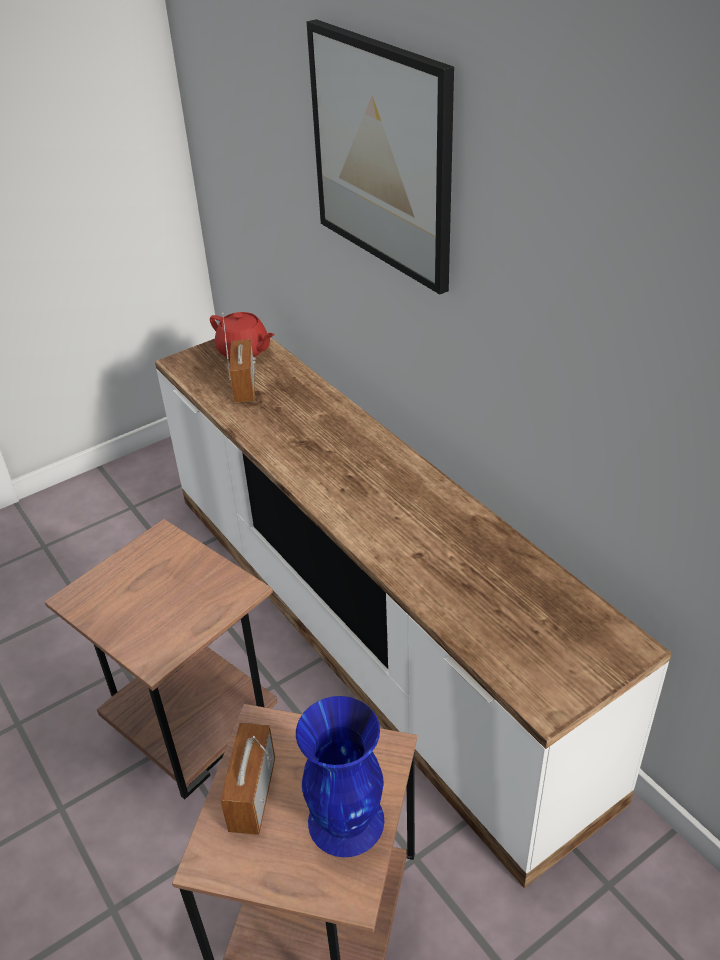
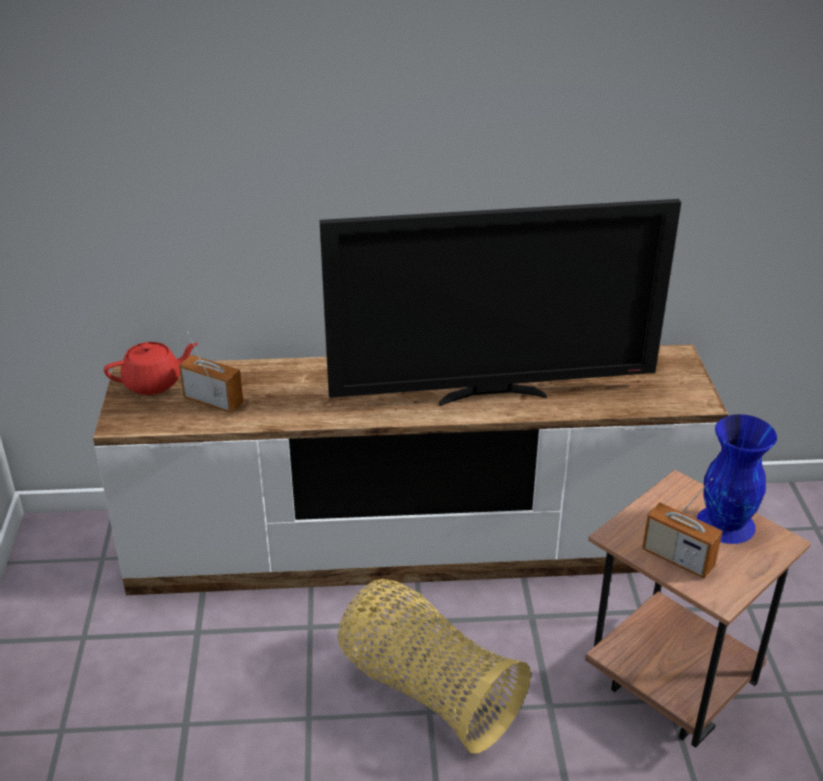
camera: 60 degrees left, 5 degrees down
brown side table [45,519,278,800] -> basket [338,579,531,754]
picture [307,19,454,294] -> none
none -> television [319,199,681,406]

